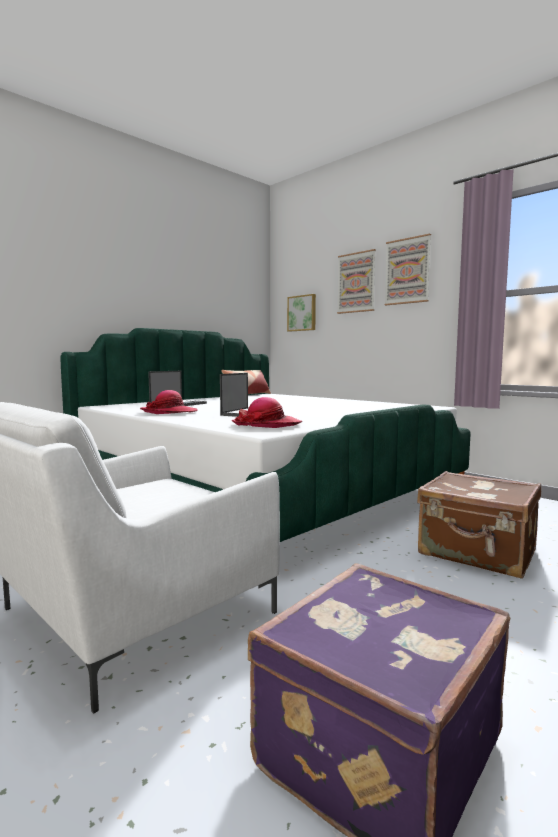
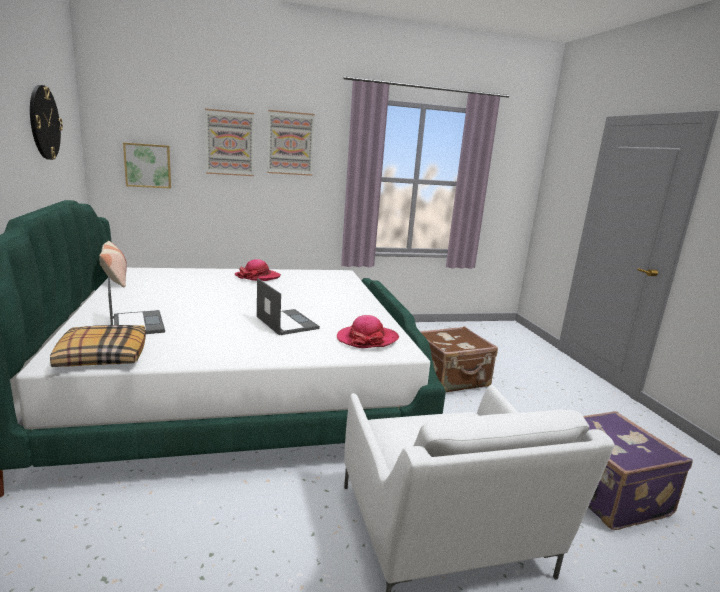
camera: 60 degrees left, 10 degrees up
hat [140,390,198,414] -> hat moved to [235,259,281,281]
none -> wall clock [30,85,63,160]
none -> pillow [50,325,146,367]

